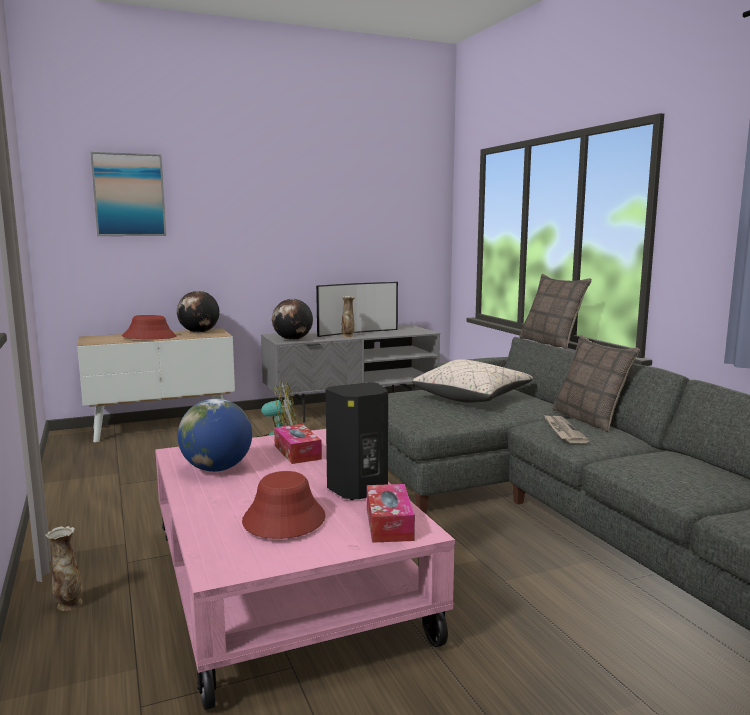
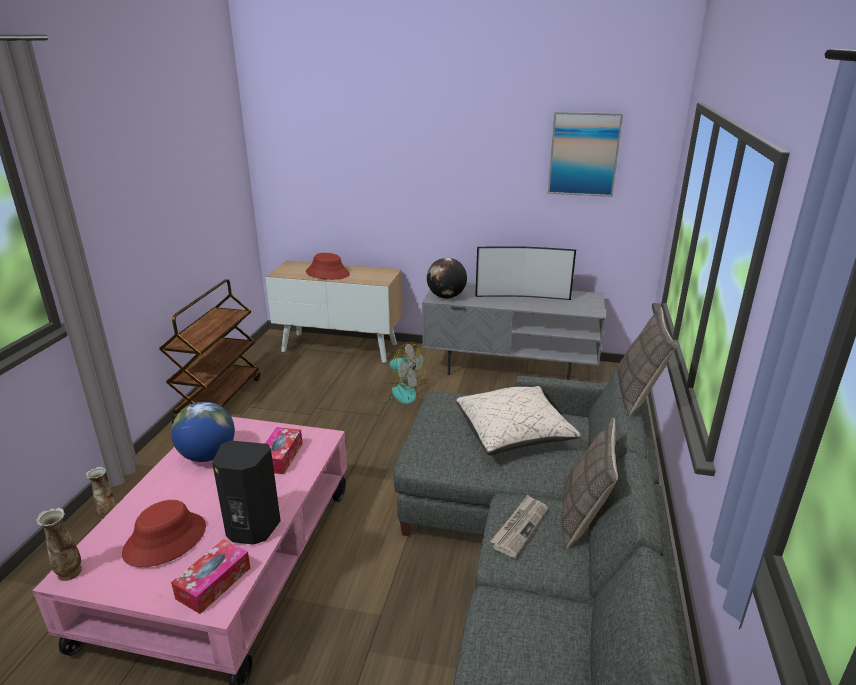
camera: 35 degrees right, 15 degrees up
picture [91,152,166,236] -> picture moved to [548,112,623,197]
globe [177,291,220,333] -> none
vase [341,296,355,337] -> vase moved to [36,508,82,581]
none -> brown cart [159,279,260,423]

